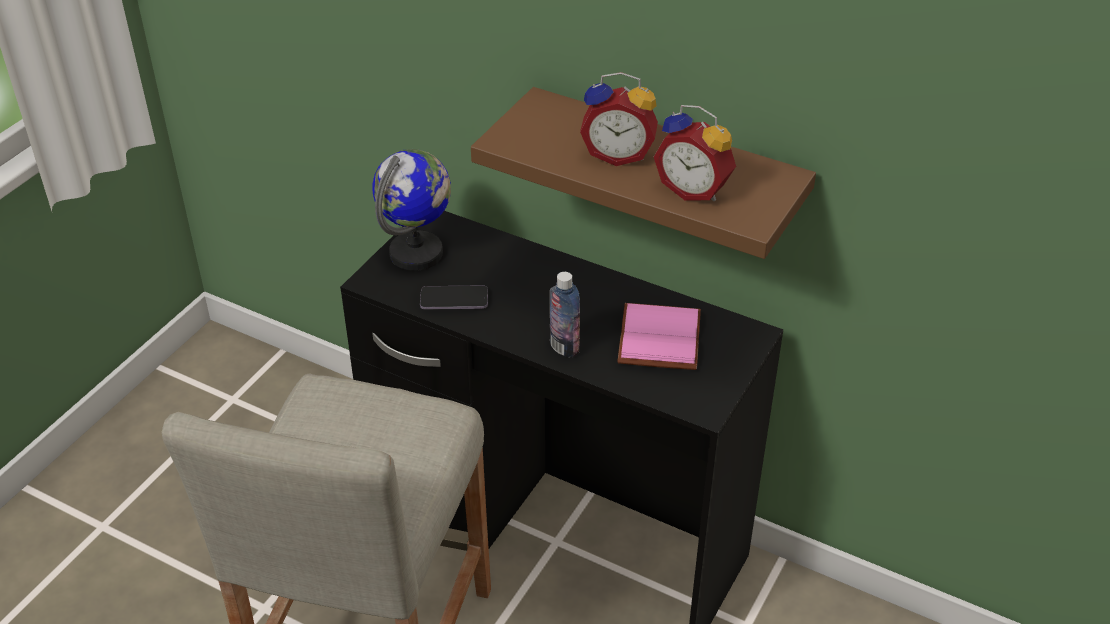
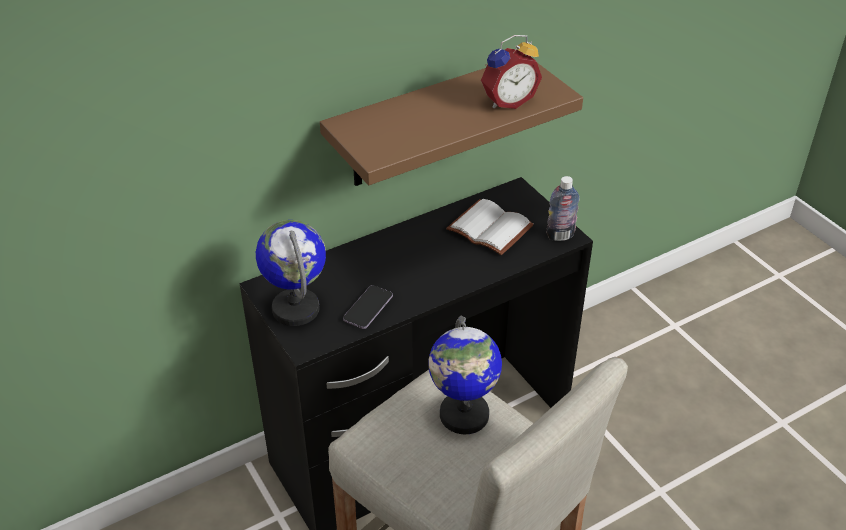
camera: 60 degrees left, 0 degrees up
bottle [550,272,580,358] -> bottle moved to [546,176,580,241]
alarm clock [580,72,658,166] -> none
pink book [617,303,701,370] -> white book [446,199,534,255]
none -> globe [428,316,502,434]

